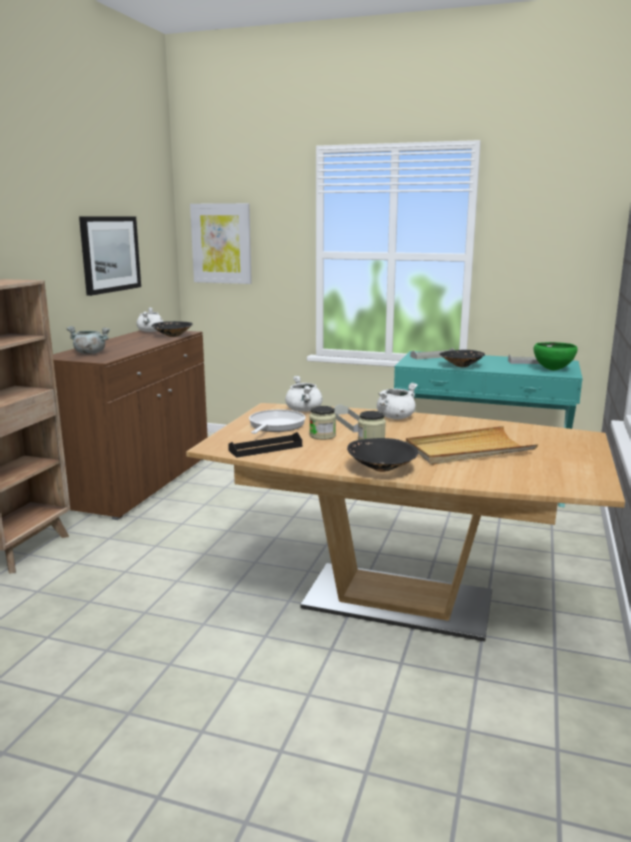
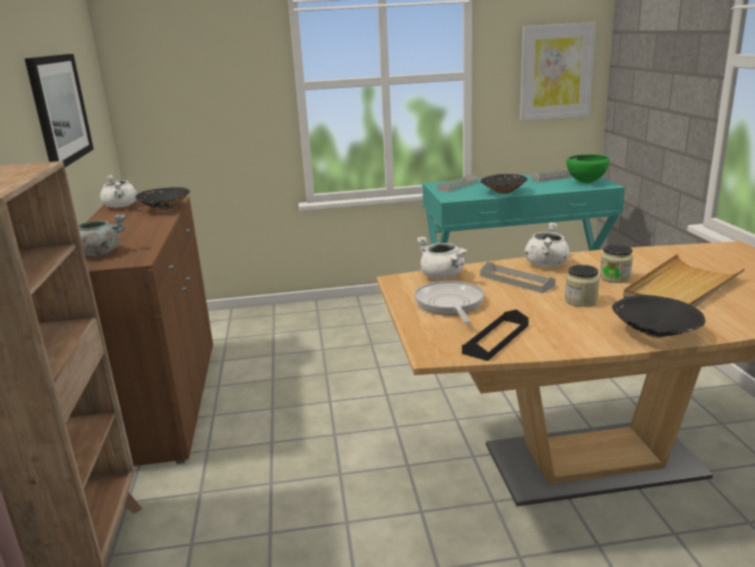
camera: 25 degrees left, 5 degrees up
picture [190,203,252,284] -> picture moved to [520,22,596,121]
jar [309,406,336,440] -> jar moved to [600,245,633,283]

